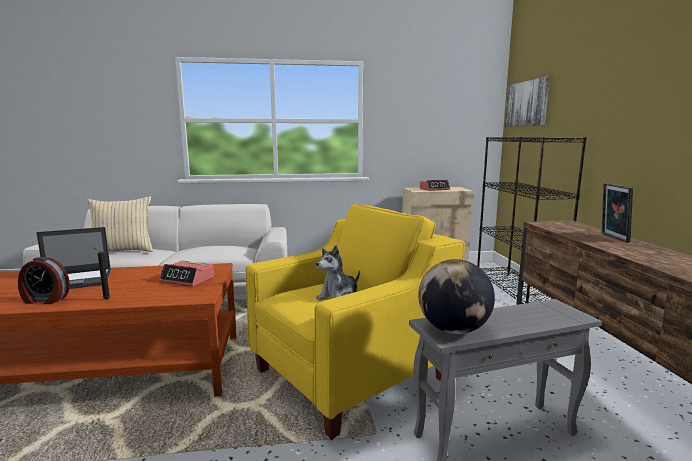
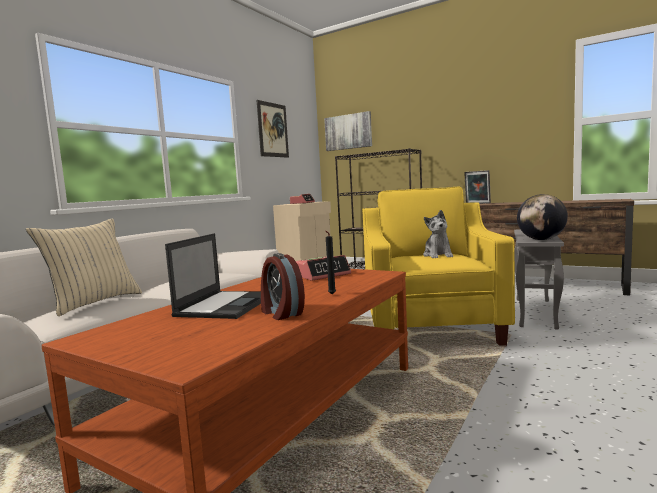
camera: 50 degrees left, 5 degrees down
alarm clock [18,257,70,304] -> alarm clock turned 105 degrees clockwise [261,253,305,320]
none -> picture [257,100,289,158]

